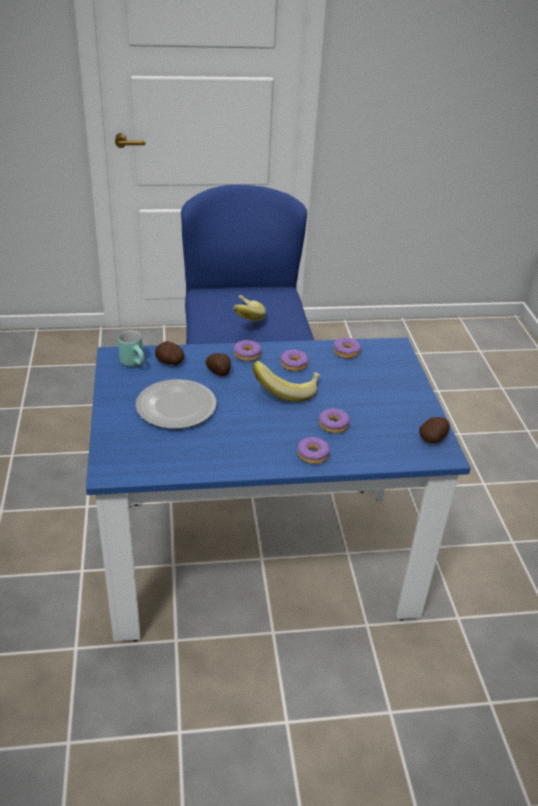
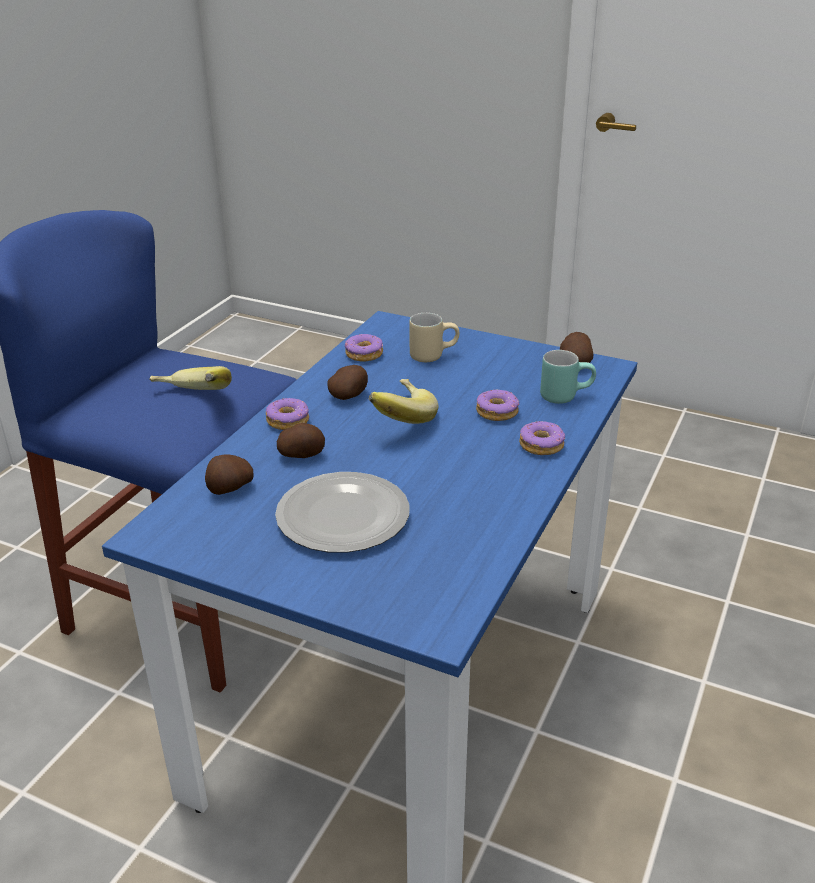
camera: 55 degrees left, 5 degrees down
turquoise mug [118,330,145,367] -> turquoise mug moved to [540,350,596,404]
donut [280,349,309,371] -> potato [327,365,368,400]
none -> beige mug [409,313,459,362]

